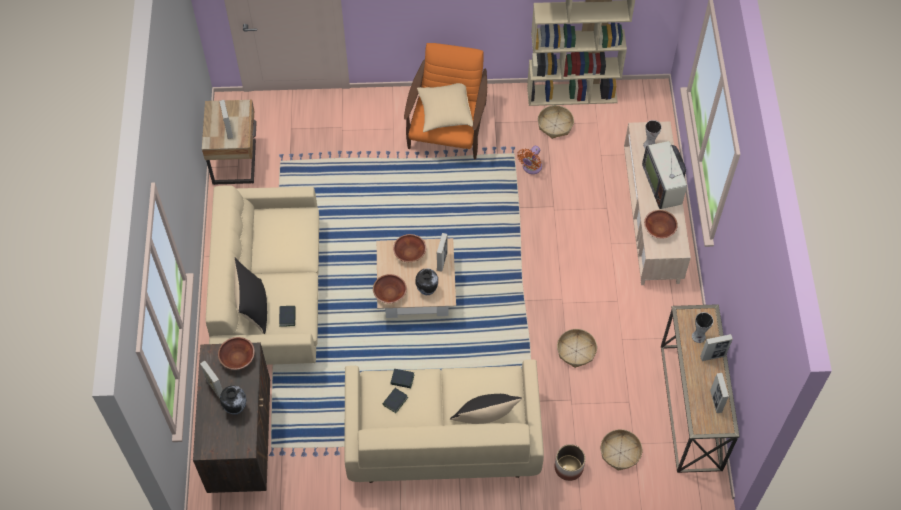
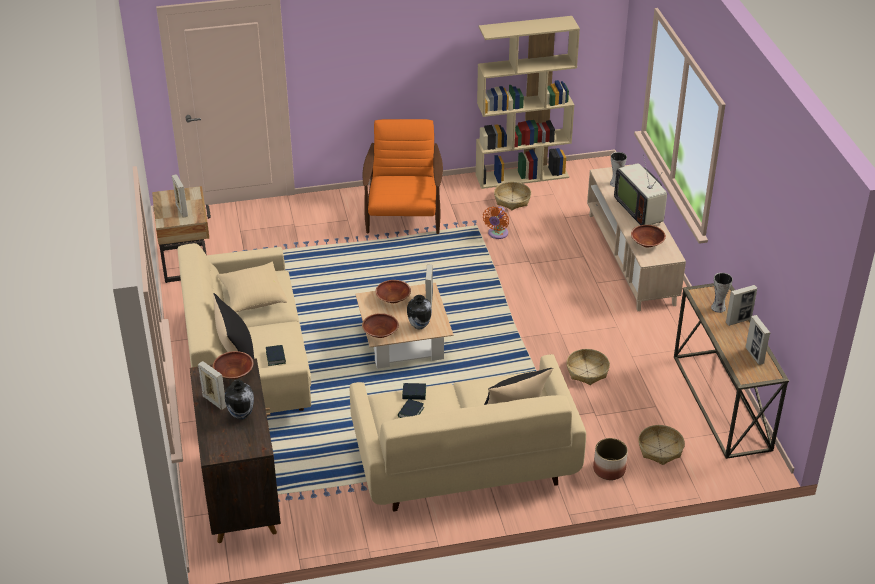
camera: 10 degrees left, 20 degrees down
beige pillow [417,83,473,132] -> beige pillow moved to [217,262,287,312]

